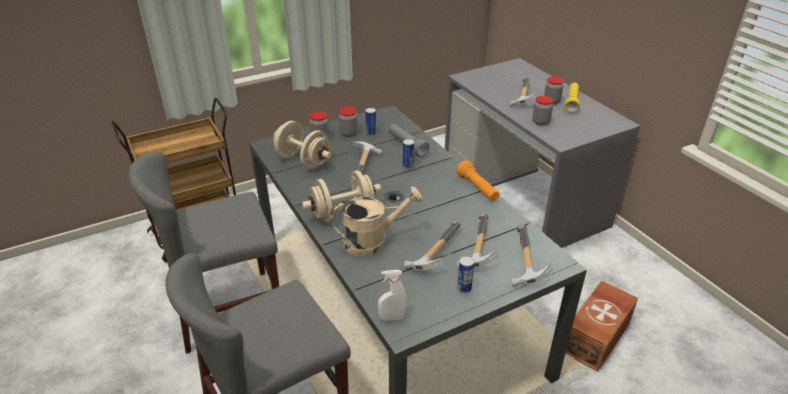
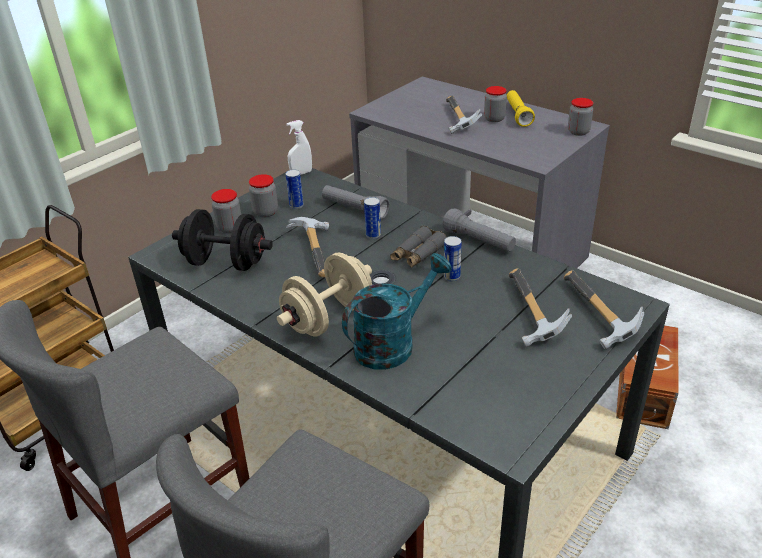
camera: 20 degrees left, 0 degrees up
beige dumbbell [274,121,331,169] -> black dumbbell [172,209,273,271]
beige watering can [331,186,423,257] -> turquoise watering can [342,253,452,370]
white spray bottle [378,270,407,321] -> white spray bottle moved to [286,120,312,175]
hammer [404,222,461,270] -> none
orange flashlight [456,160,499,201] -> grey flashlight [442,208,516,252]
can [457,256,474,293] -> can moved to [444,236,462,281]
jar [532,96,553,126] -> jar moved to [568,98,593,136]
none -> grey binoculars [390,226,447,268]

